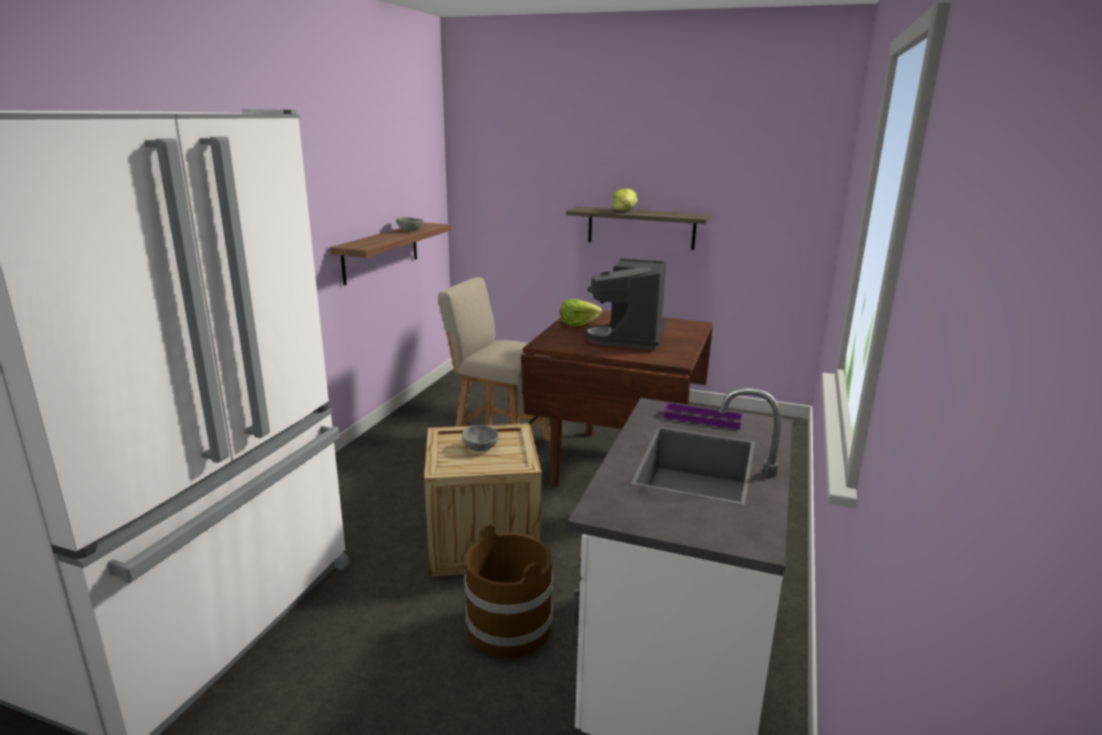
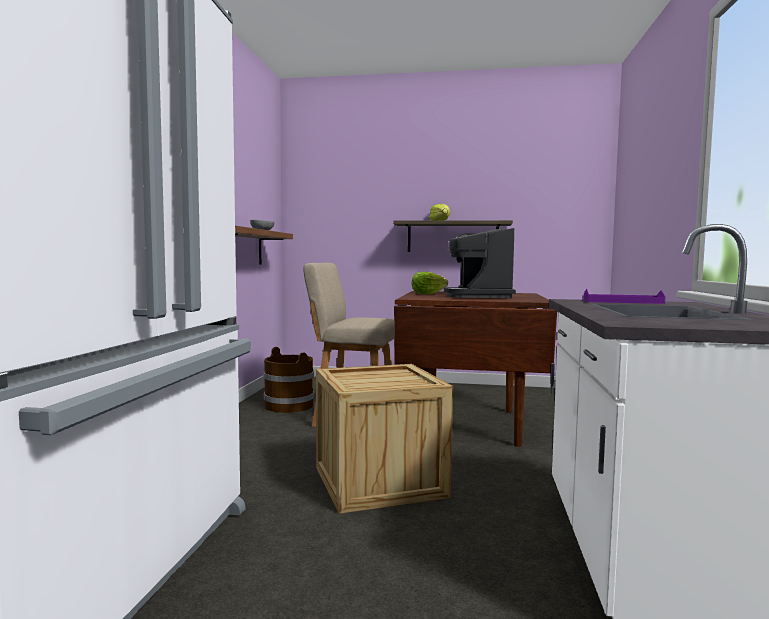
camera: 10 degrees left, 15 degrees down
grey bowl [462,425,499,451] -> none
brown bucket [464,522,553,658] -> brown bucket moved to [264,347,314,413]

